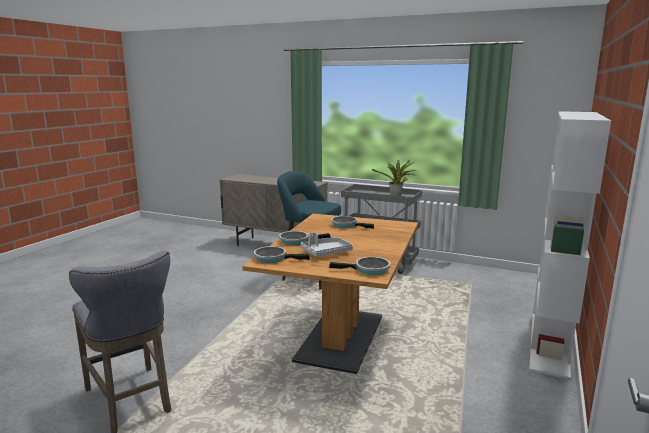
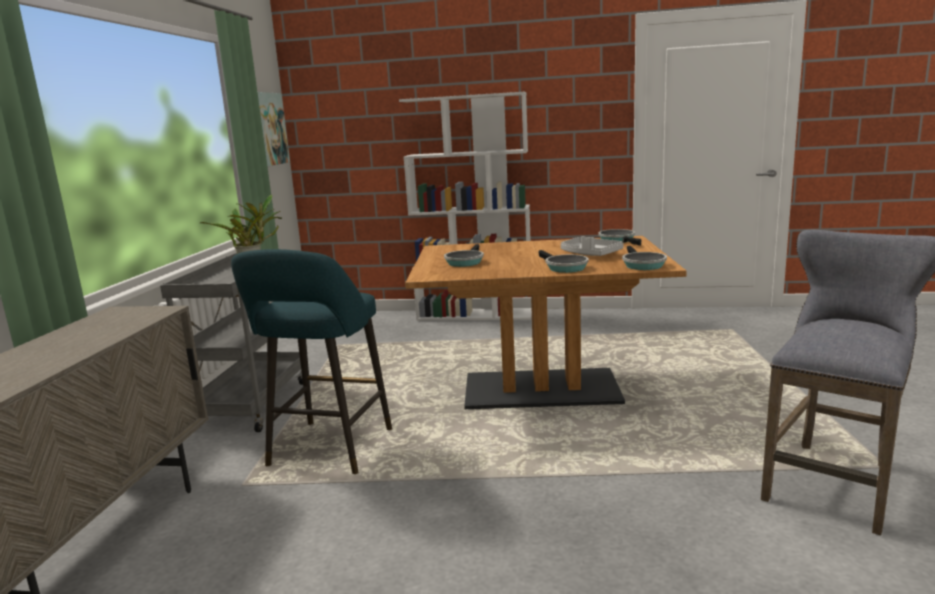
camera: 105 degrees left, 0 degrees up
none -> picture [257,92,290,166]

